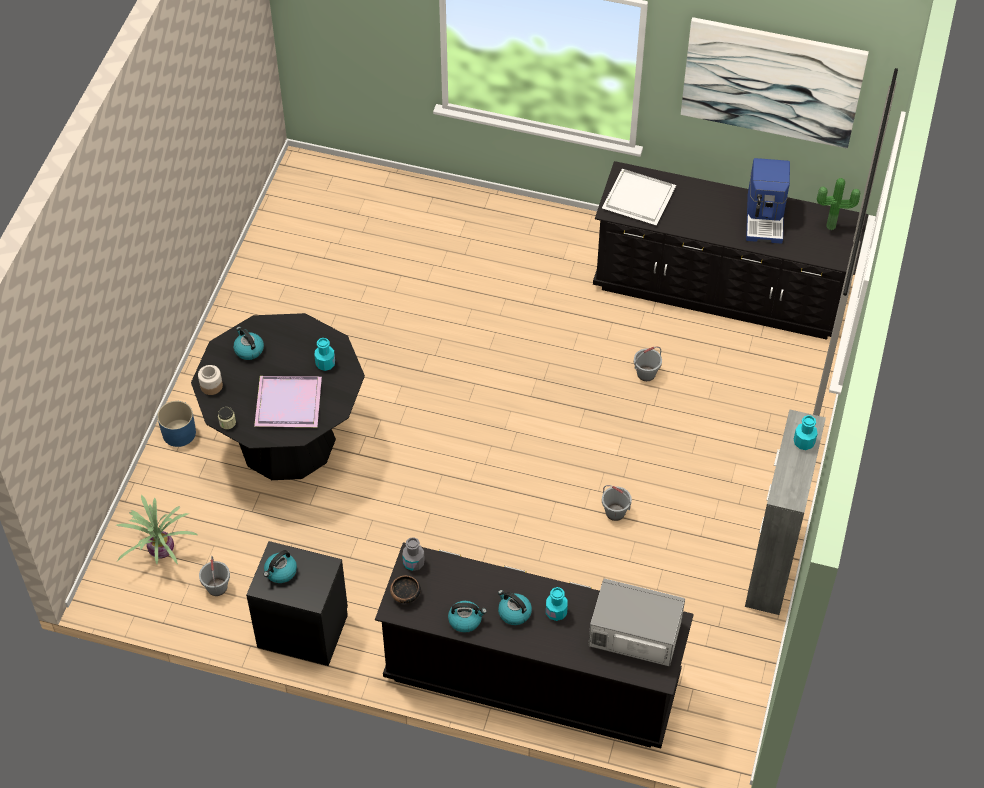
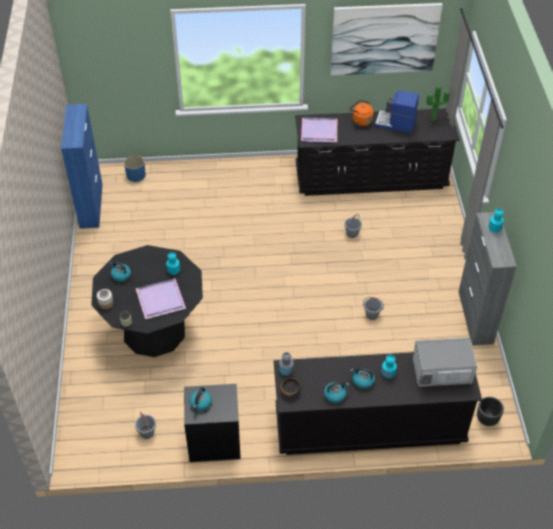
camera: 20 degrees left, 5 degrees down
potted plant [116,495,197,564] -> none
blue planter [157,401,196,447] -> blue planter moved to [124,156,146,182]
white tray [602,169,676,225] -> purple tray [301,117,337,142]
coffee machine [746,158,790,244] -> coffee machine turned 120 degrees clockwise [375,90,419,133]
none -> blue cabinet [61,104,102,229]
none -> orange kettle [349,100,374,126]
none -> black planter [477,397,504,426]

